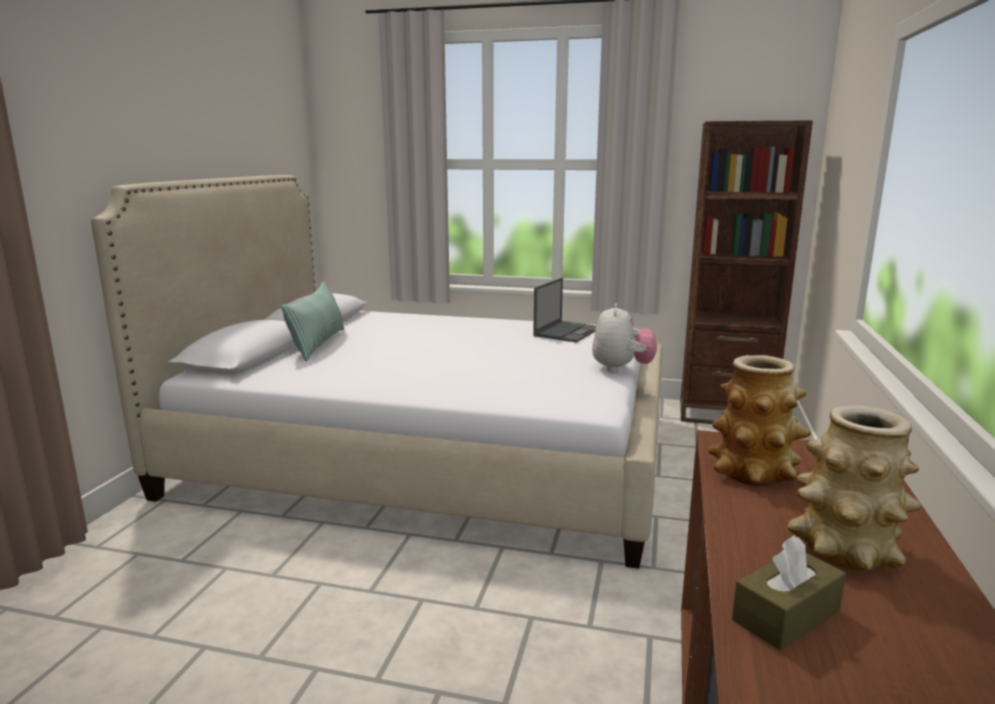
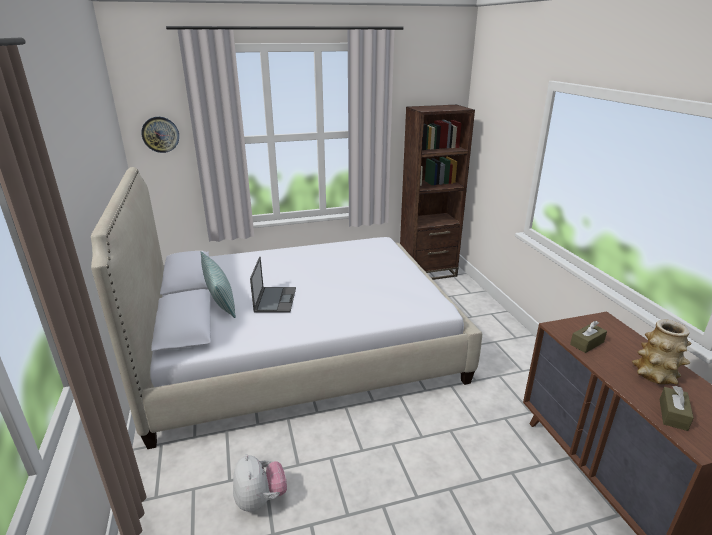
camera: 30 degrees left, 10 degrees up
laptop [533,278,596,343] -> laptop moved to [250,257,296,312]
plush toy [592,303,657,372] -> plush toy moved to [233,454,287,512]
vase [708,355,811,486] -> brown tissue box [570,321,607,353]
none -> wall clock [141,117,179,153]

